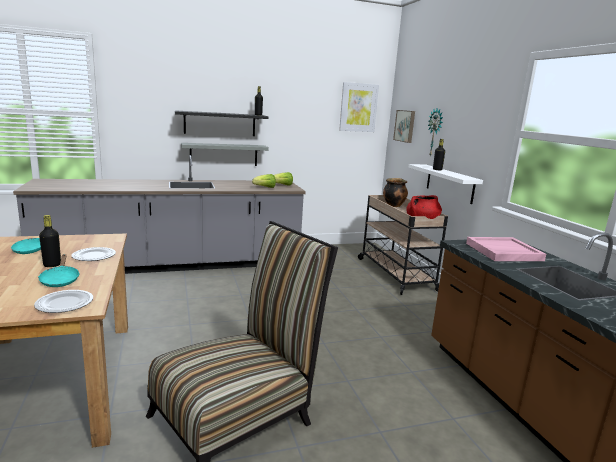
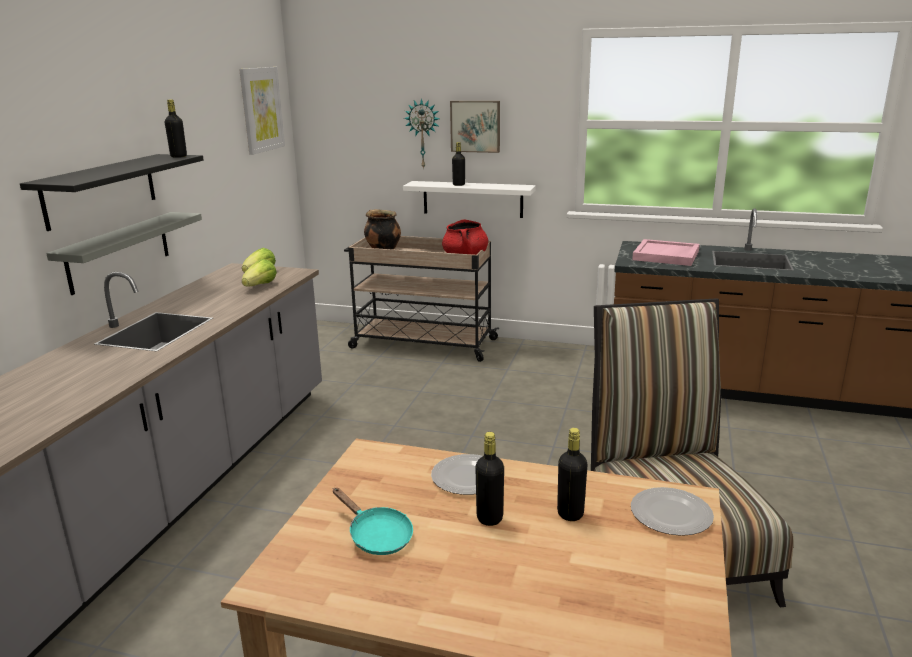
camera: 55 degrees left, 5 degrees up
turquoise frying pan [38,254,80,287] -> black bottle [557,428,588,521]
picture [393,110,415,143] -> picture moved to [450,101,500,153]

